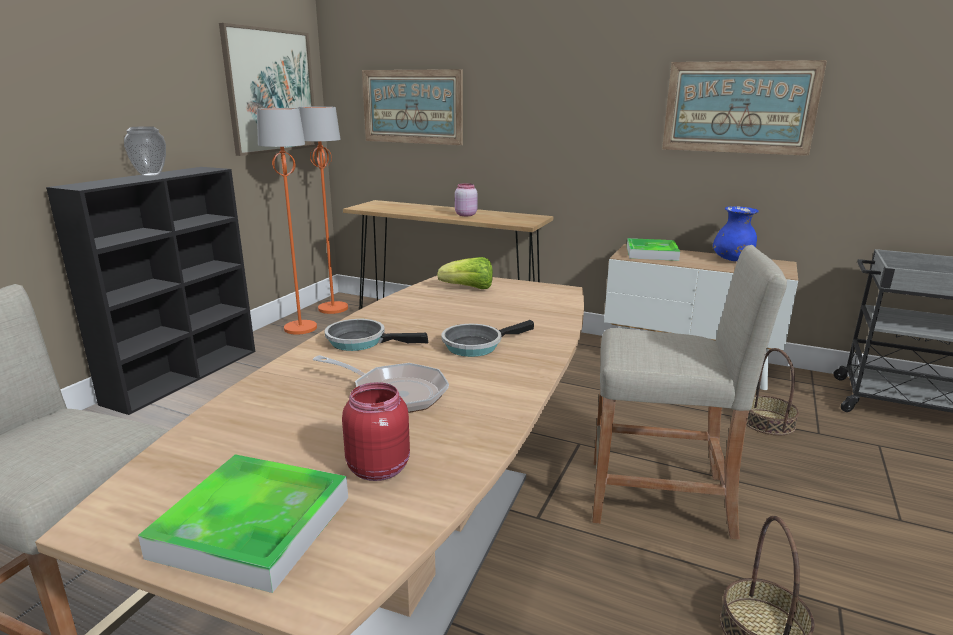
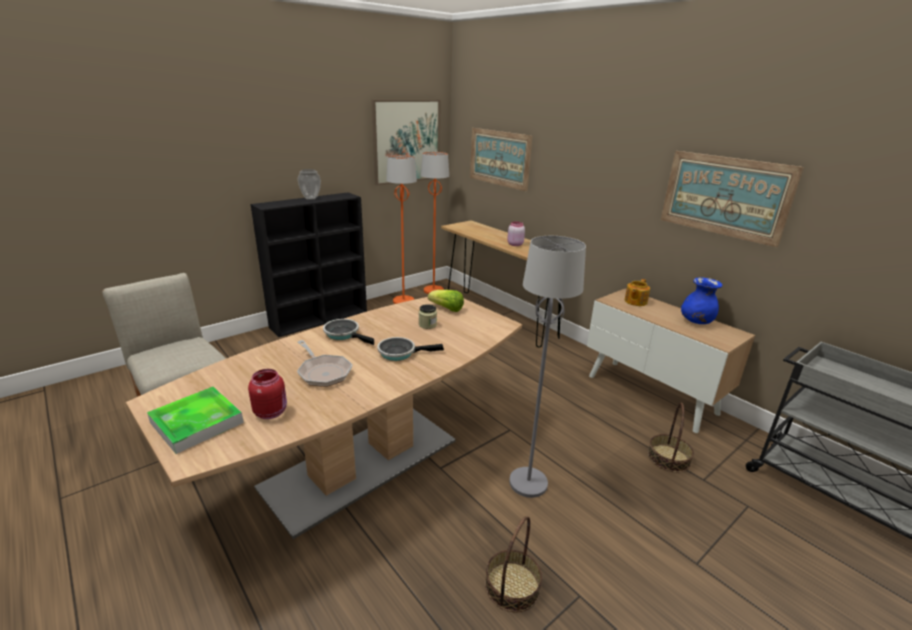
camera: 25 degrees right, 5 degrees up
beige stool [592,245,787,540] -> grey floor lamp [509,236,586,498]
tray [627,238,680,261] -> teapot [625,279,650,306]
none -> jar [419,304,437,329]

